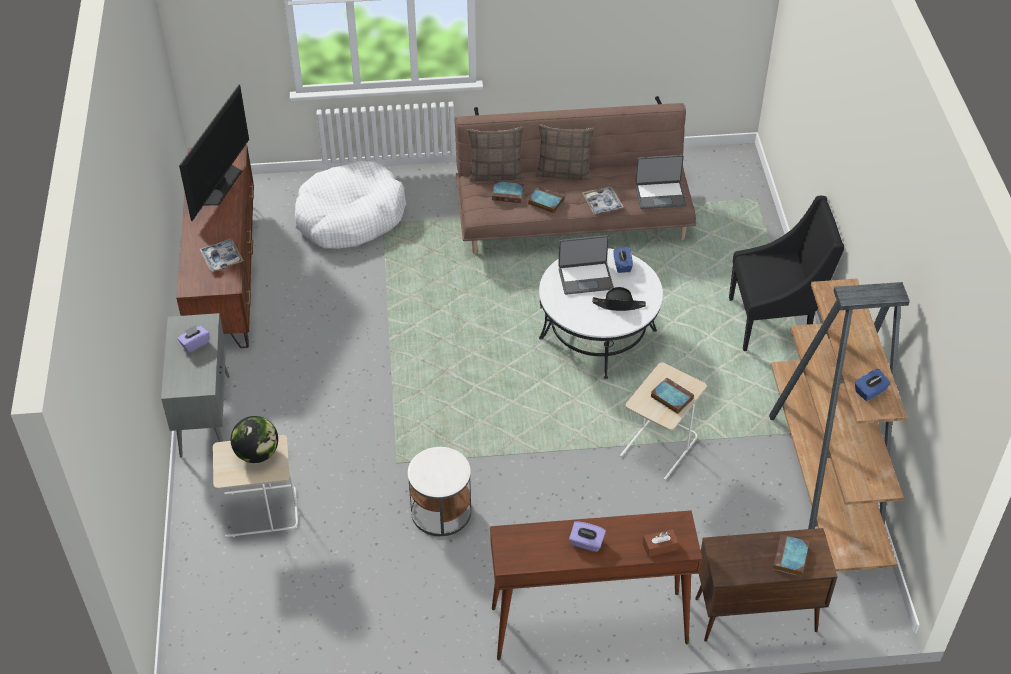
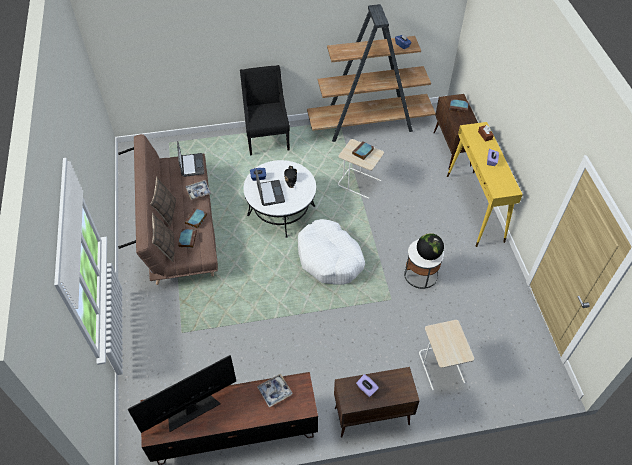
camera: 95 degrees left, 5 degrees up
grey cabinet [161,313,230,458] -> brown cabinet [334,367,420,437]
television [179,85,249,221] -> television turned 45 degrees counterclockwise [128,355,236,433]
globe [231,416,278,463] -> globe moved to [417,233,444,260]
white dog bed [295,161,406,249] -> white dog bed moved to [298,219,365,284]
brown console table [490,510,702,660] -> yellow console table [447,122,523,247]

